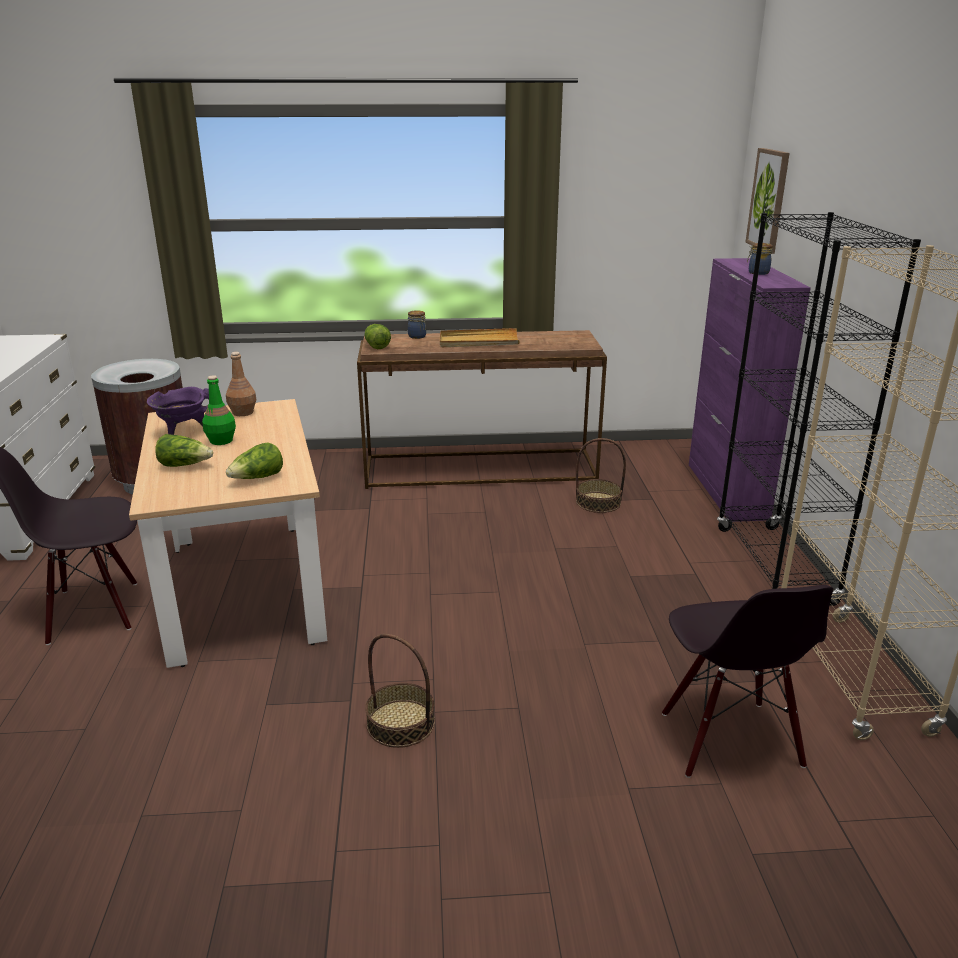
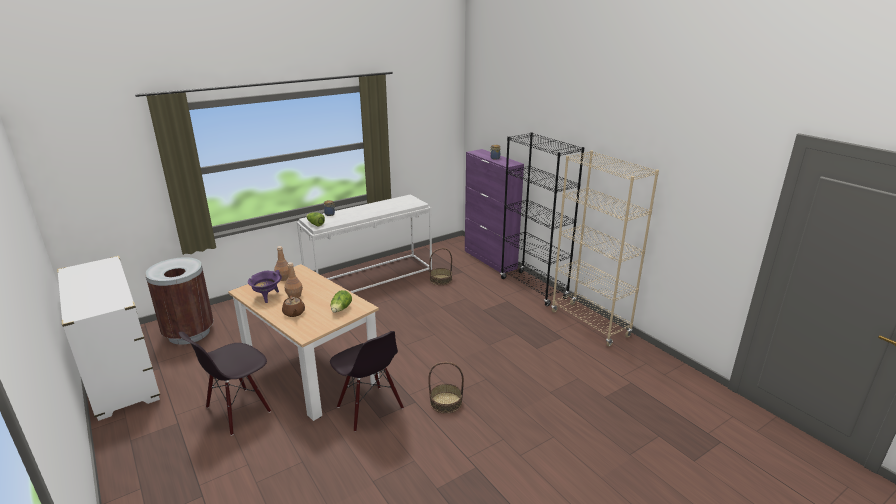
camera: 30 degrees left, 0 degrees up
lettuce [155,434,213,467] -> brown teapot [282,295,305,317]
green bottle [202,375,236,445] -> brown bottle [285,262,303,298]
brown console table [357,330,607,489] -> white console table [297,194,432,293]
beige tray [440,328,519,347] -> none
black chair [662,585,833,778] -> black chair moved to [330,331,404,432]
picture [746,148,790,254] -> none

